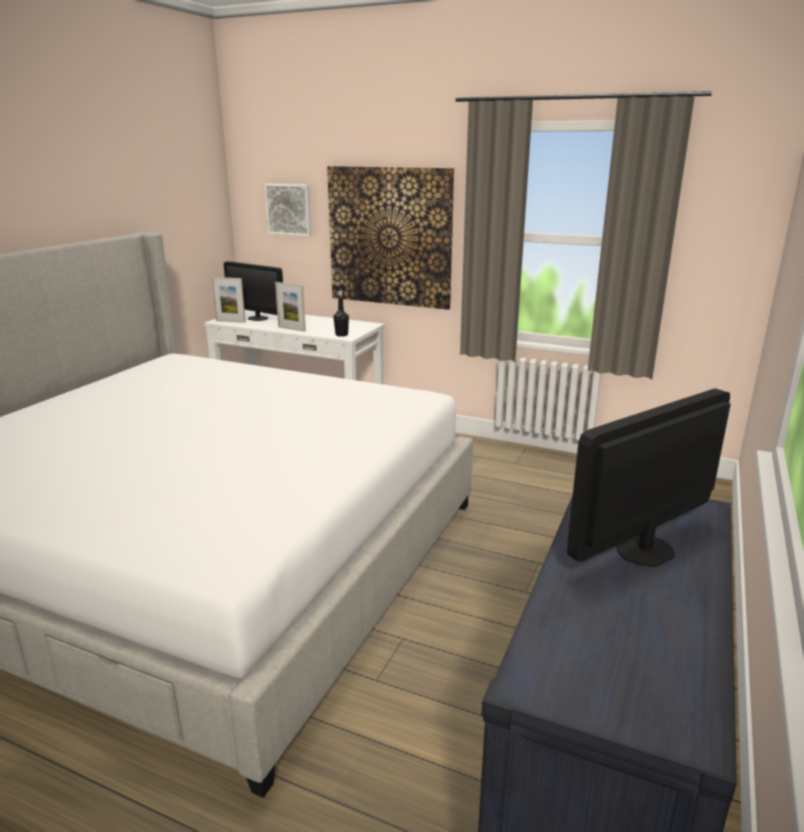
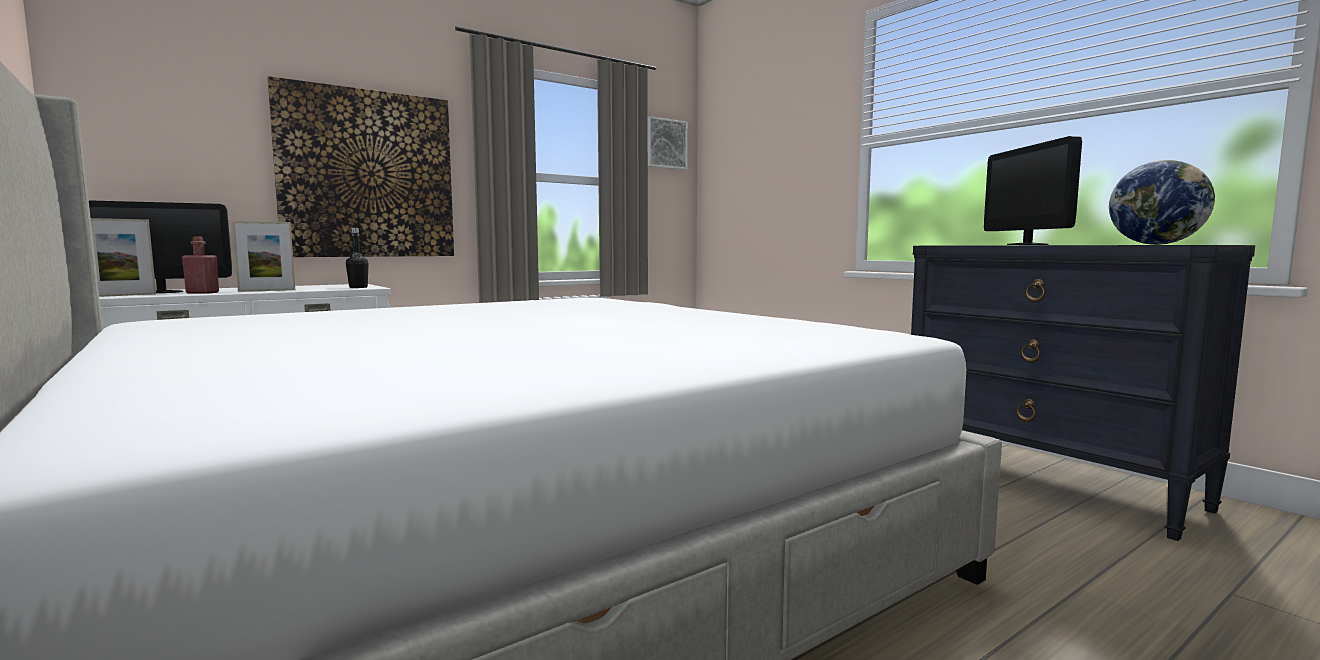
camera: 60 degrees left, 15 degrees down
picture [264,184,312,236] -> picture moved to [648,116,688,170]
none -> red bottle [182,236,219,294]
none -> globe [1109,160,1215,245]

